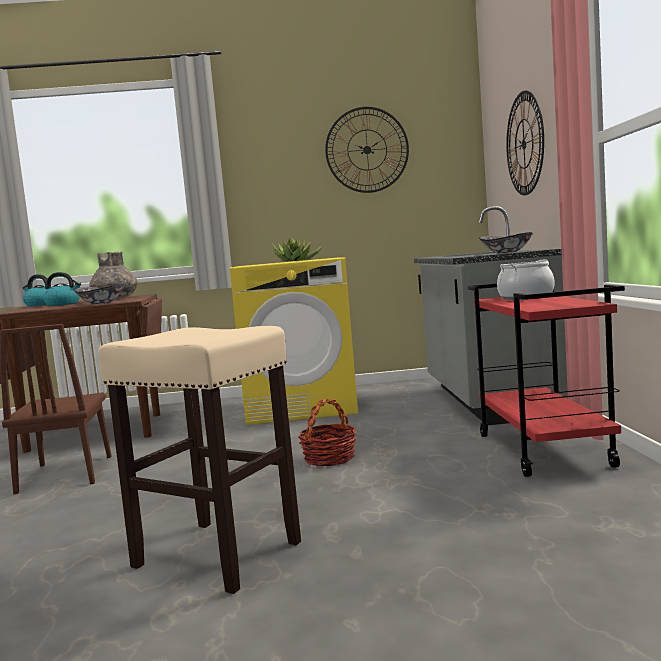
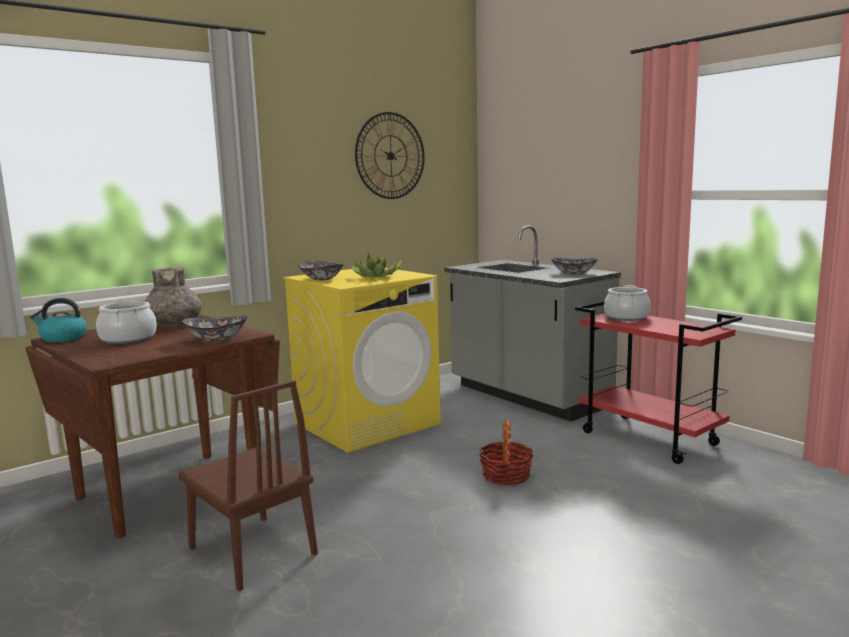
camera: 35 degrees left, 5 degrees up
kettle [43,272,81,306] -> cooking pot [96,300,157,344]
beige stool [98,326,301,594] -> none
wall clock [506,91,544,195] -> none
none -> bowl [299,261,344,280]

